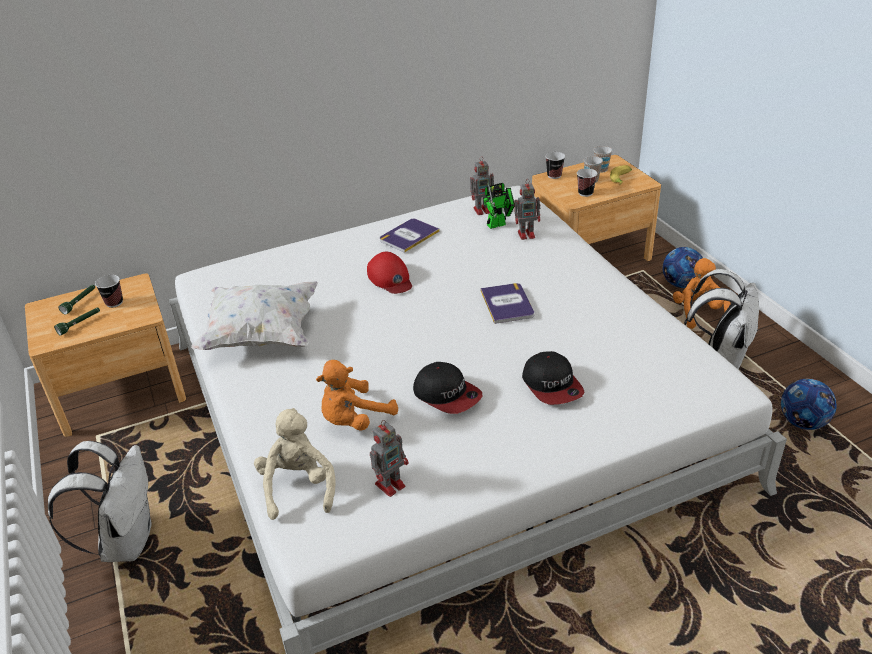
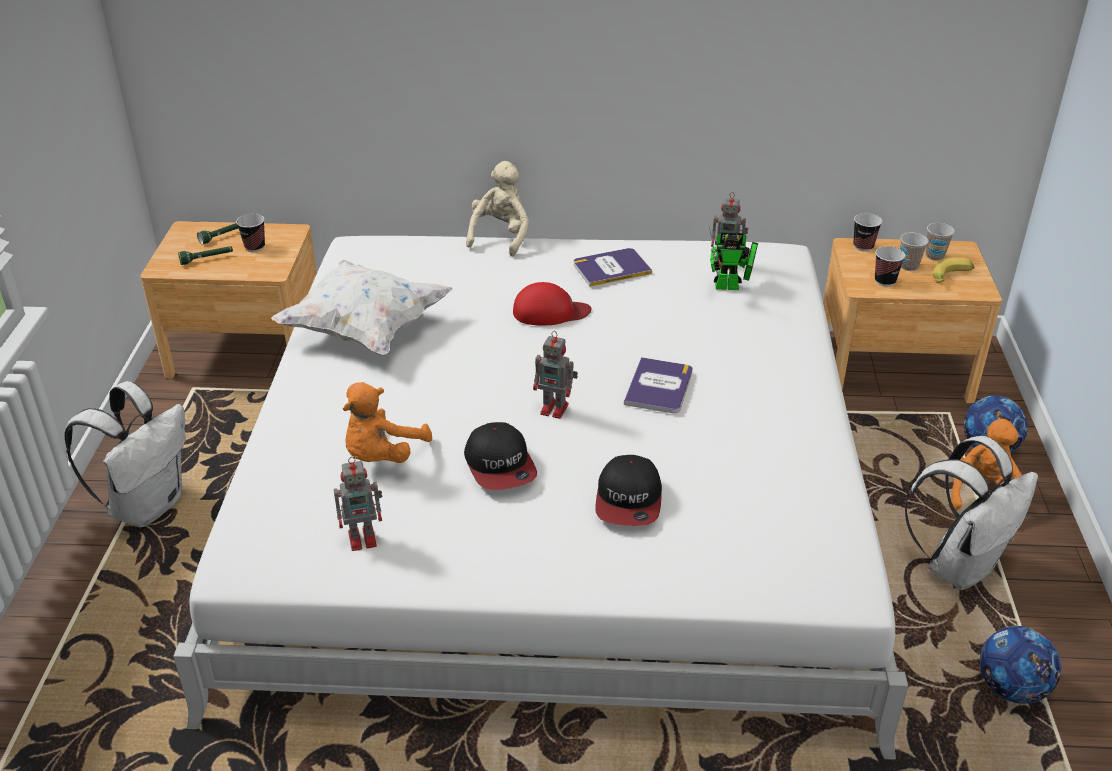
camera: 25 degrees right, 0 degrees up
beige plush toy [254,408,336,520] -> beige plush toy moved to [466,161,529,257]
orange plush toy [316,360,398,431] -> orange plush toy turned 45 degrees counterclockwise [343,382,432,463]
red cap [367,252,412,294] -> red cap turned 90 degrees counterclockwise [513,282,592,325]
toy robot [514,179,541,240] -> toy robot moved to [533,331,578,419]

